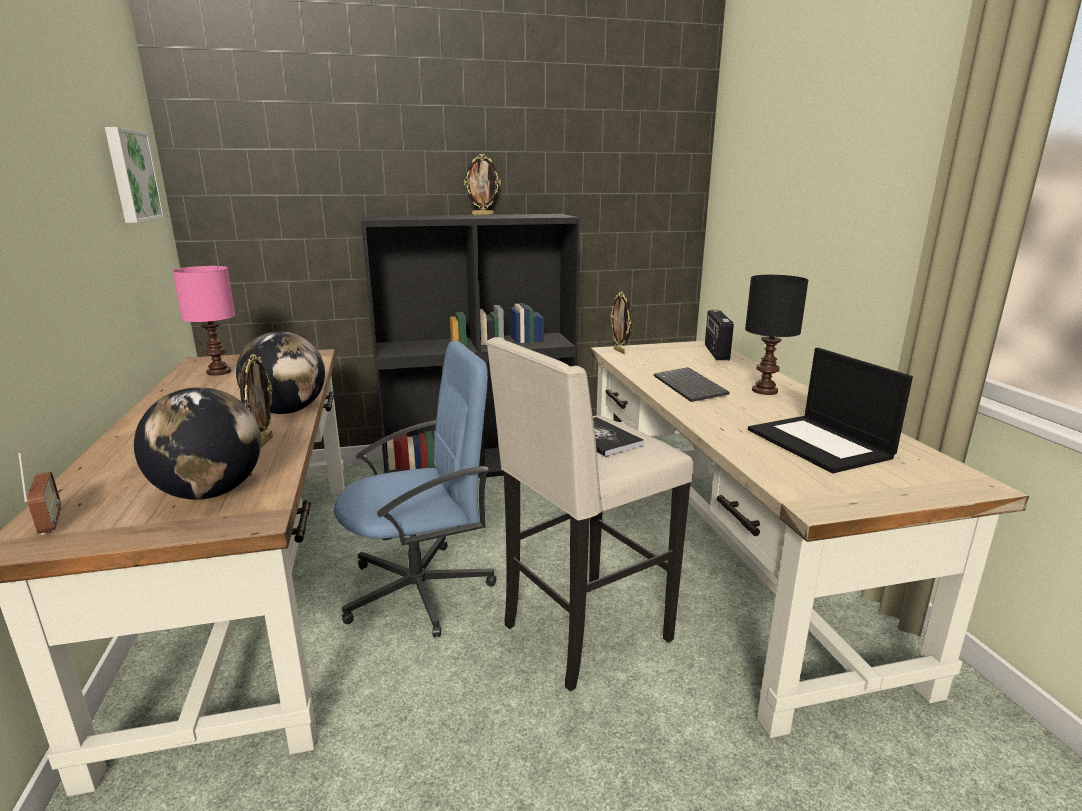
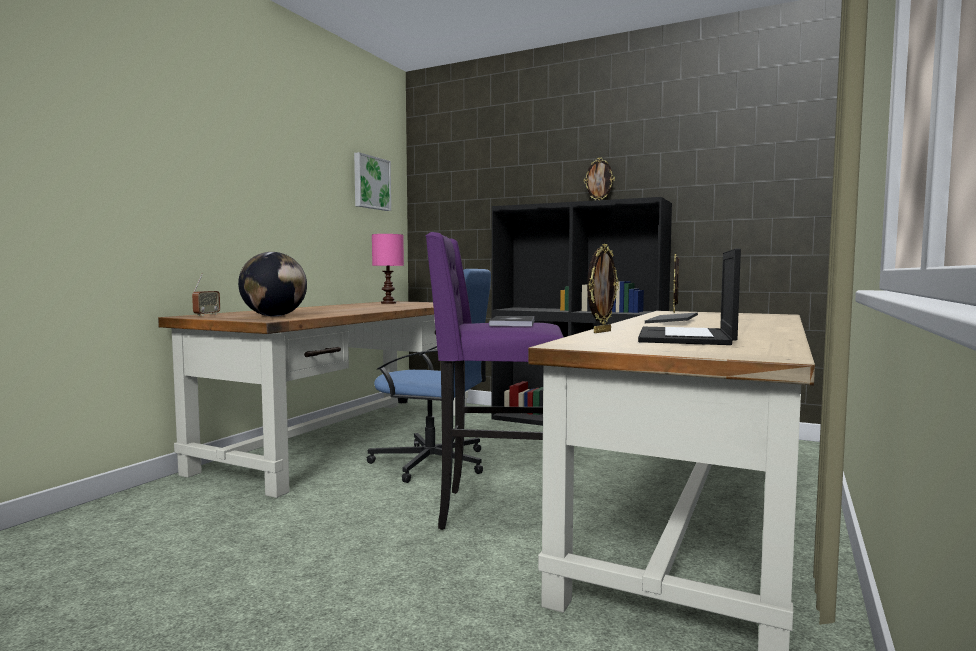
camera: 40 degrees right, 15 degrees down
globe [236,331,325,414] -> none
picture frame [240,354,273,447] -> picture frame moved to [587,244,619,333]
beige stool [486,337,693,692] -> purple stool [426,232,564,530]
radio [705,310,734,360] -> none
black table lamp [745,275,808,395] -> none

